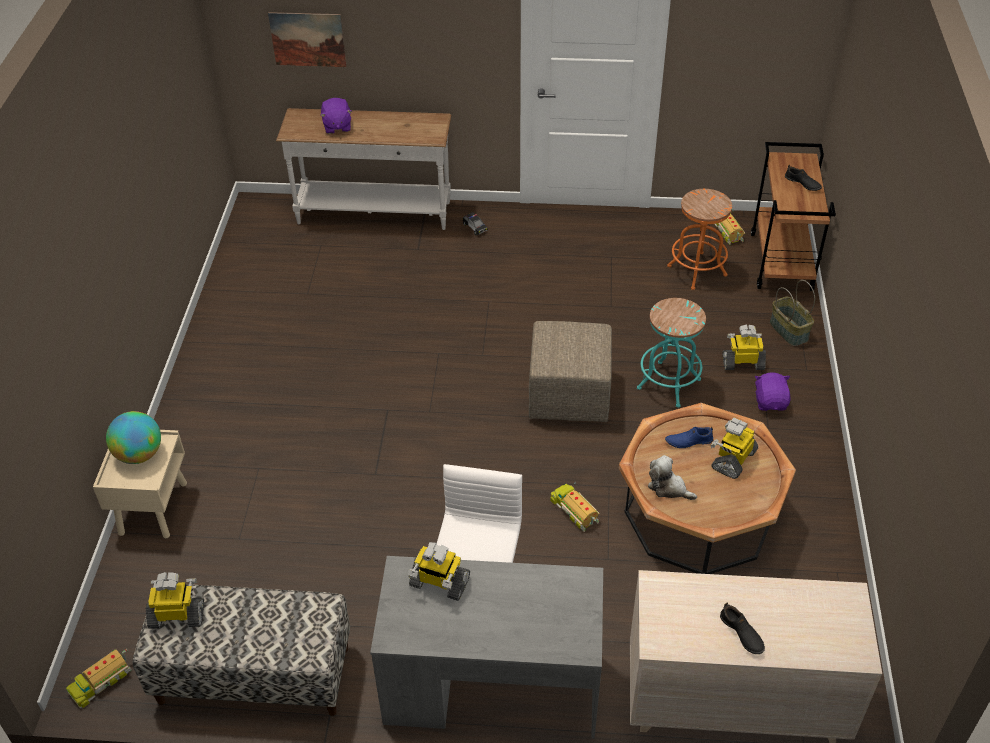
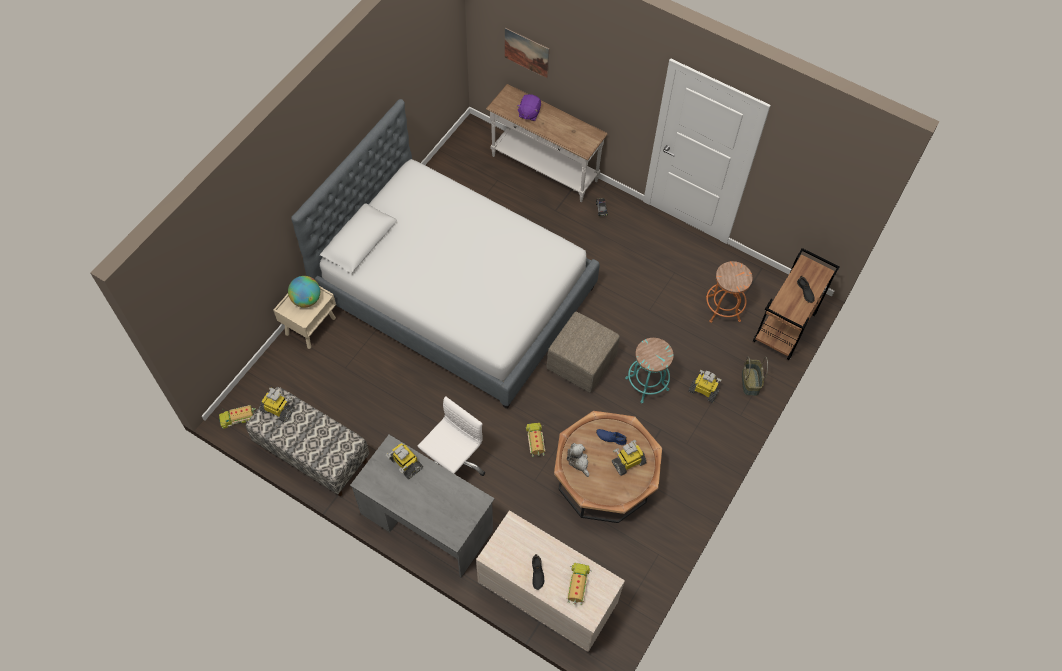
camera: 25 degrees right, 15 degrees up
toy truck [715,209,745,245] -> toy truck moved to [567,563,591,605]
purple plush toy [755,372,791,411] -> none
none -> bed [291,99,600,409]

